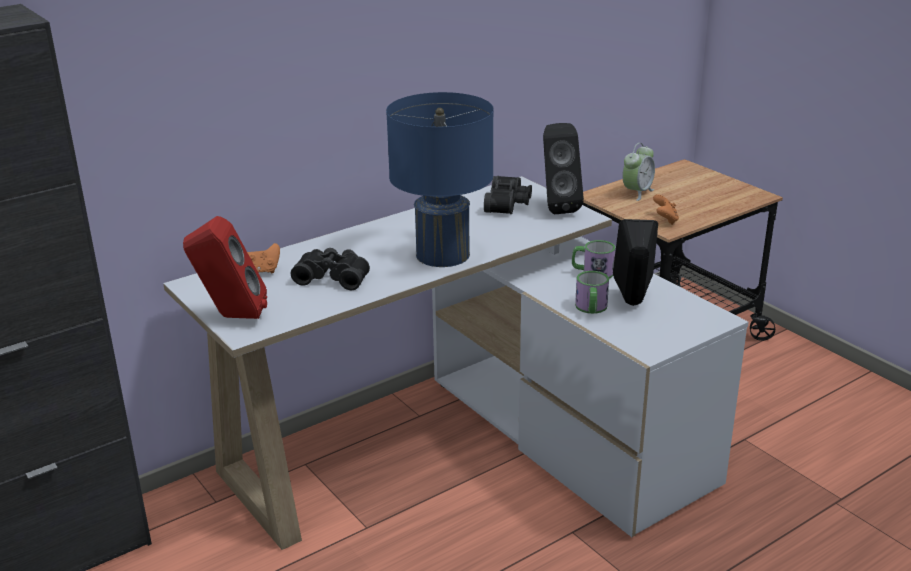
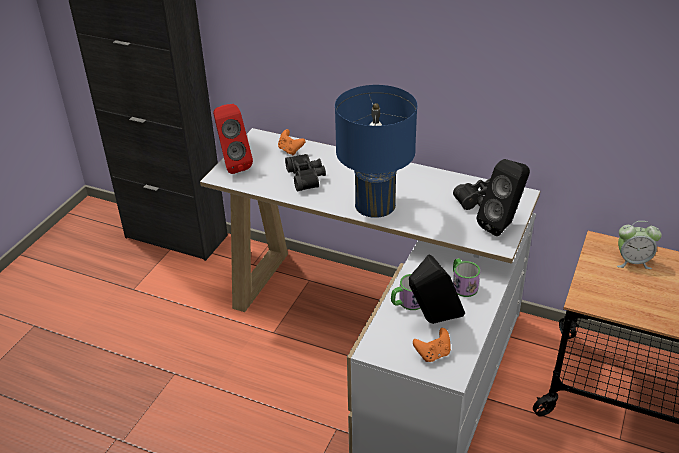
camera: 60 degrees right, 10 degrees up
orange game controller [653,194,679,225] -> orange game controller moved to [413,328,451,362]

